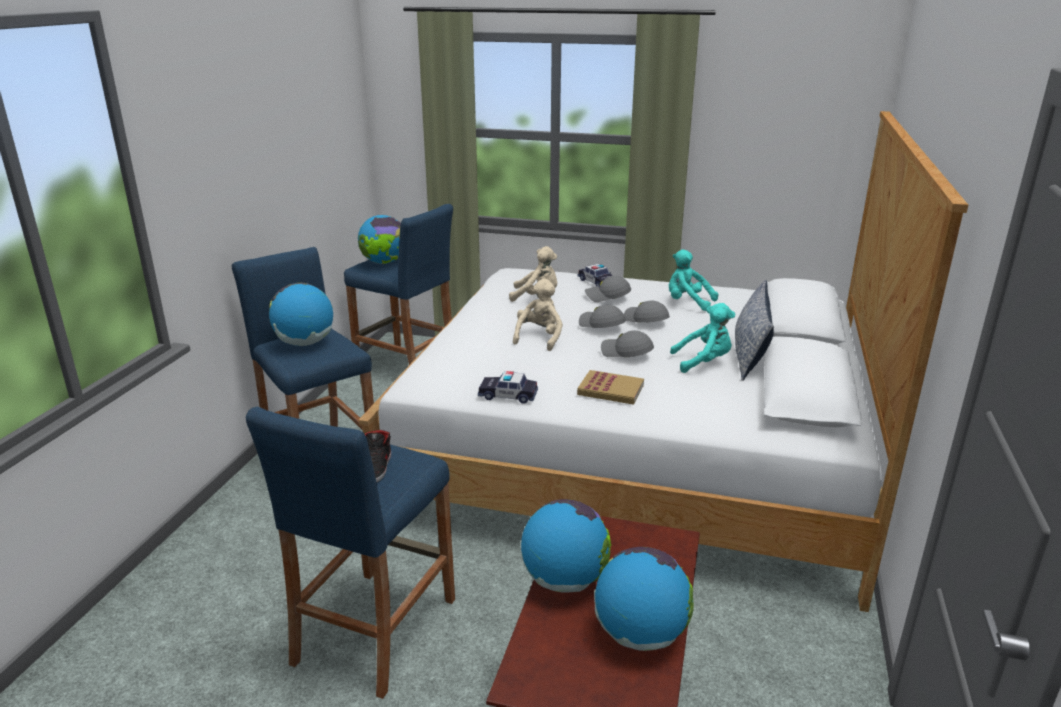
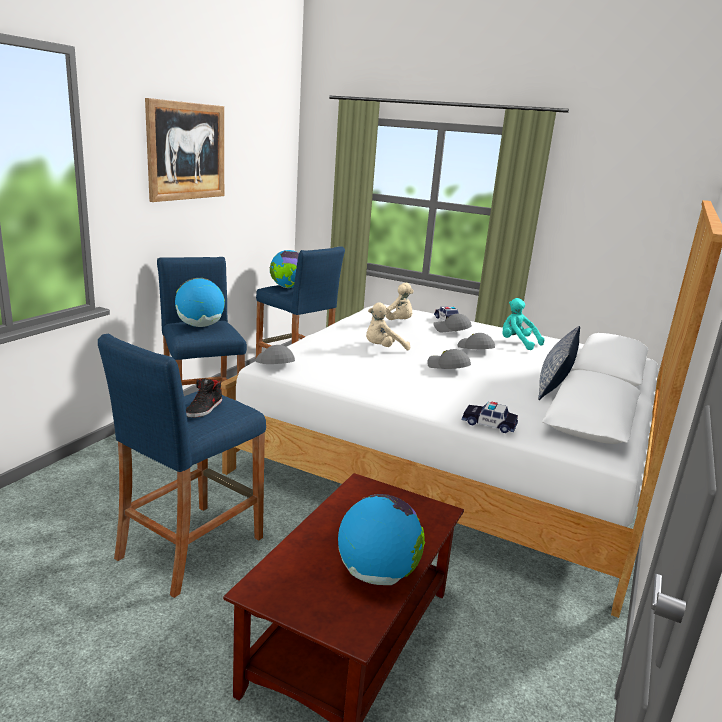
camera: 10 degrees right, 5 degrees down
toy car [478,371,538,404] -> toy car moved to [462,401,518,433]
beige plush toy [513,278,563,351] -> beige plush toy turned 150 degrees counterclockwise [366,302,410,351]
globe [521,499,611,593] -> none
book [577,370,644,405] -> none
grey cap [579,305,626,328] -> grey cap moved to [255,345,295,364]
turquoise plush toy [670,303,735,373] -> none
none -> picture [145,98,224,202]

